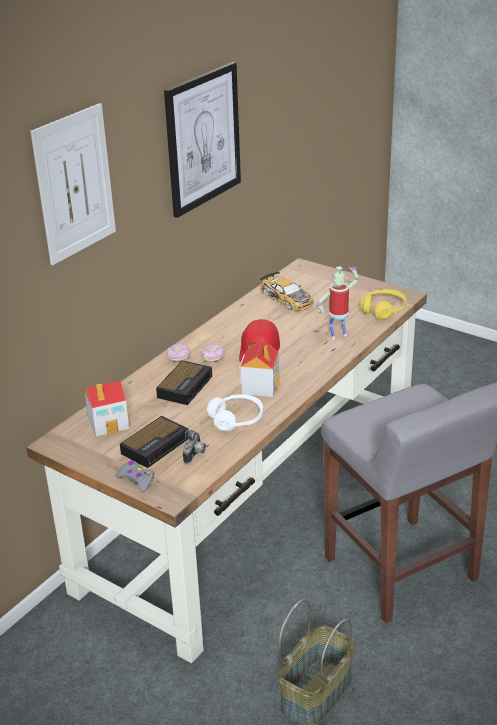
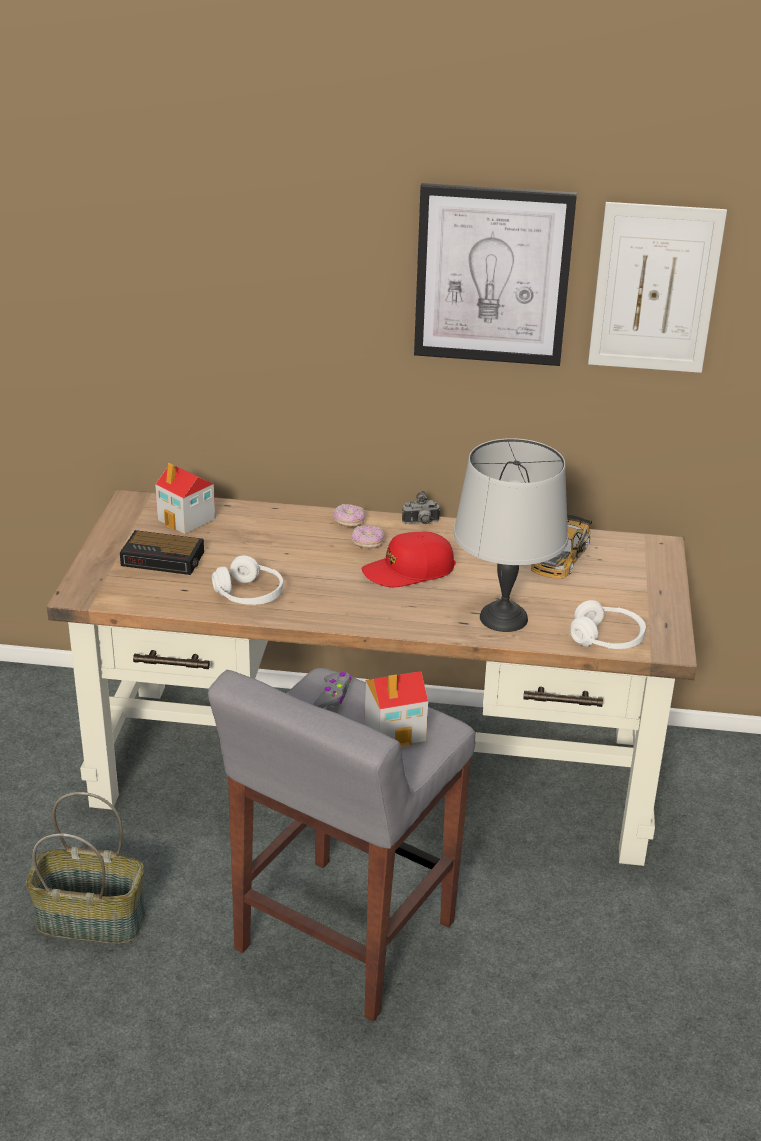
camera: 60 degrees right, 0 degrees up
picture [30,103,116,265] -> picture moved to [588,202,727,373]
grey game controller [115,460,154,492] -> grey game controller moved to [313,672,351,708]
alarm clock [156,360,212,405] -> none
camera [183,430,206,464] -> camera moved to [402,491,440,524]
toy house [240,340,279,397] -> toy house moved to [365,671,428,747]
toy robot [317,266,359,340] -> grey table lamp [454,438,568,632]
yellow headphones [360,289,406,320] -> white headphones [570,600,646,649]

